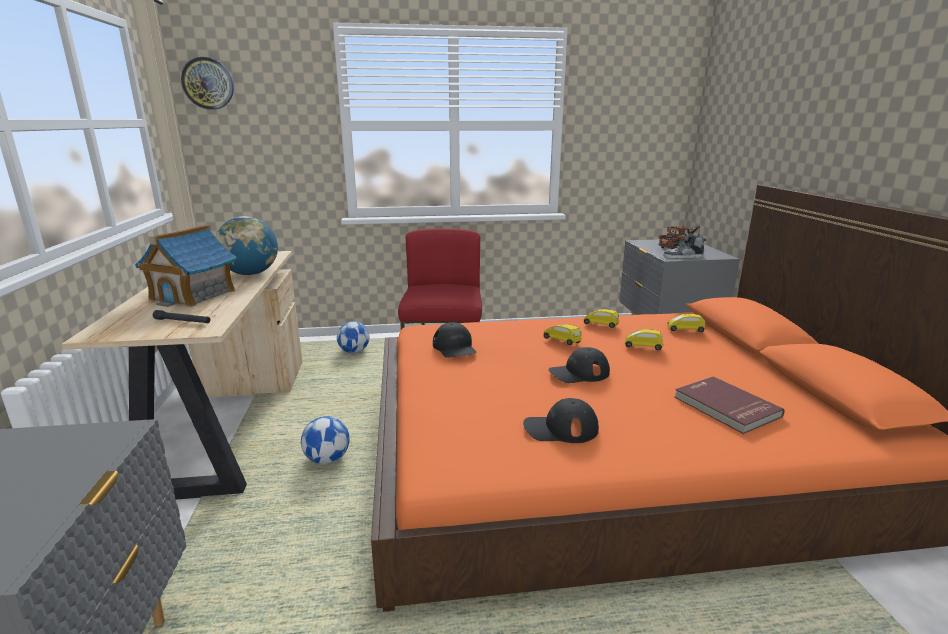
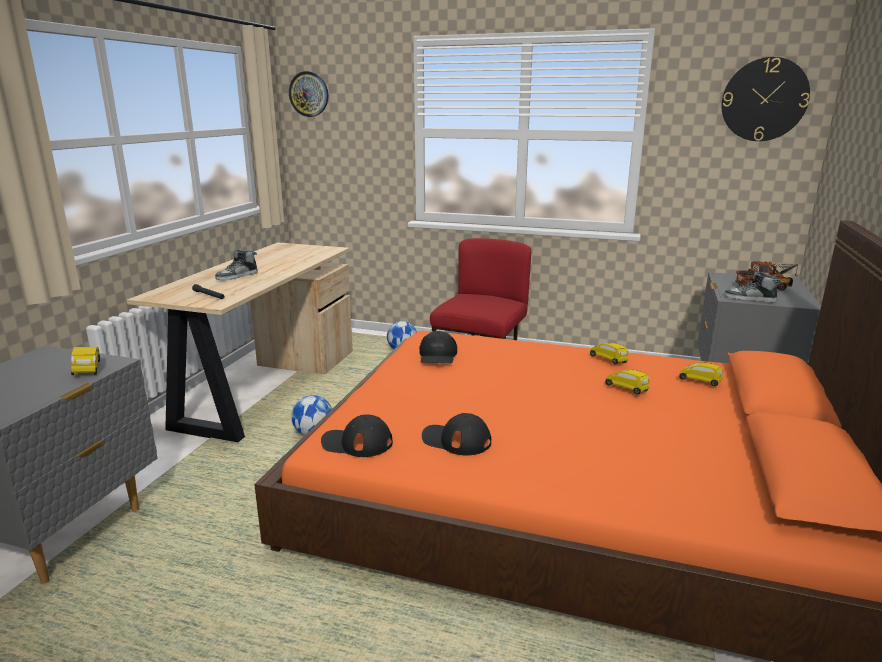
camera: 25 degrees right, 0 degrees up
toy house [135,225,237,307] -> shoe [215,249,258,281]
globe [216,216,278,275] -> none
yellow toy car [543,324,582,346] -> yellow toy car moved to [71,347,100,375]
black cap [549,347,610,383] -> black cap moved to [321,414,393,457]
red book [675,377,785,434] -> none
none -> wall clock [721,57,810,141]

